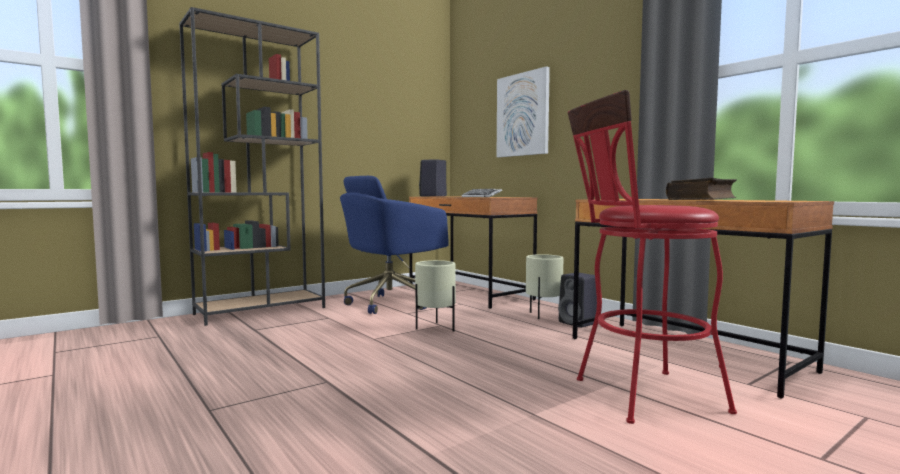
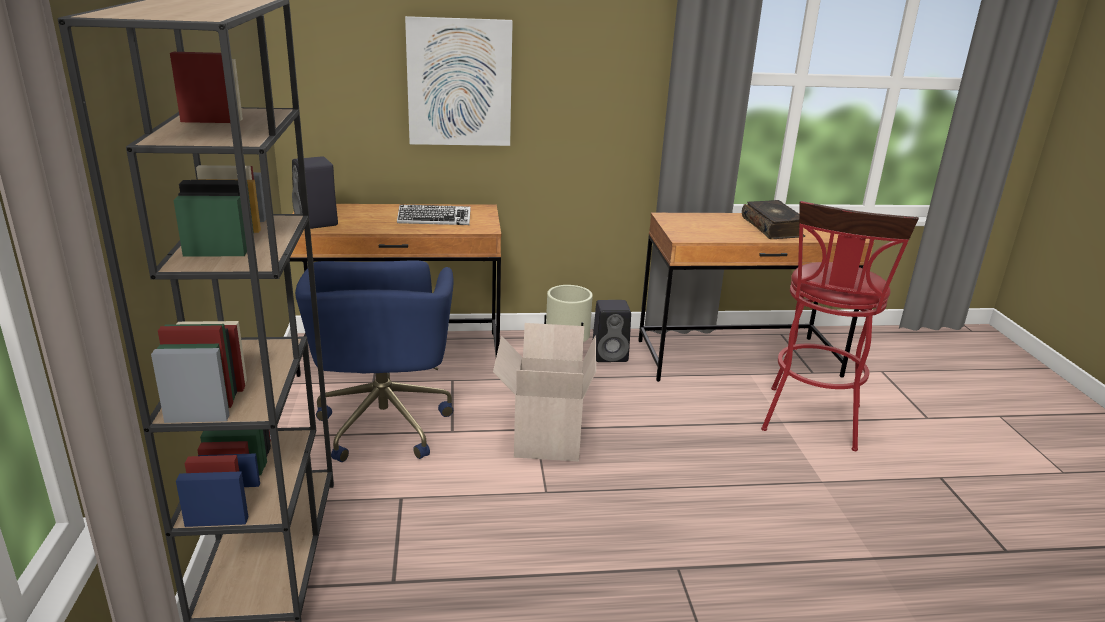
camera: 60 degrees left, 20 degrees up
beige planter [415,260,455,332] -> cardboard box [493,323,596,461]

